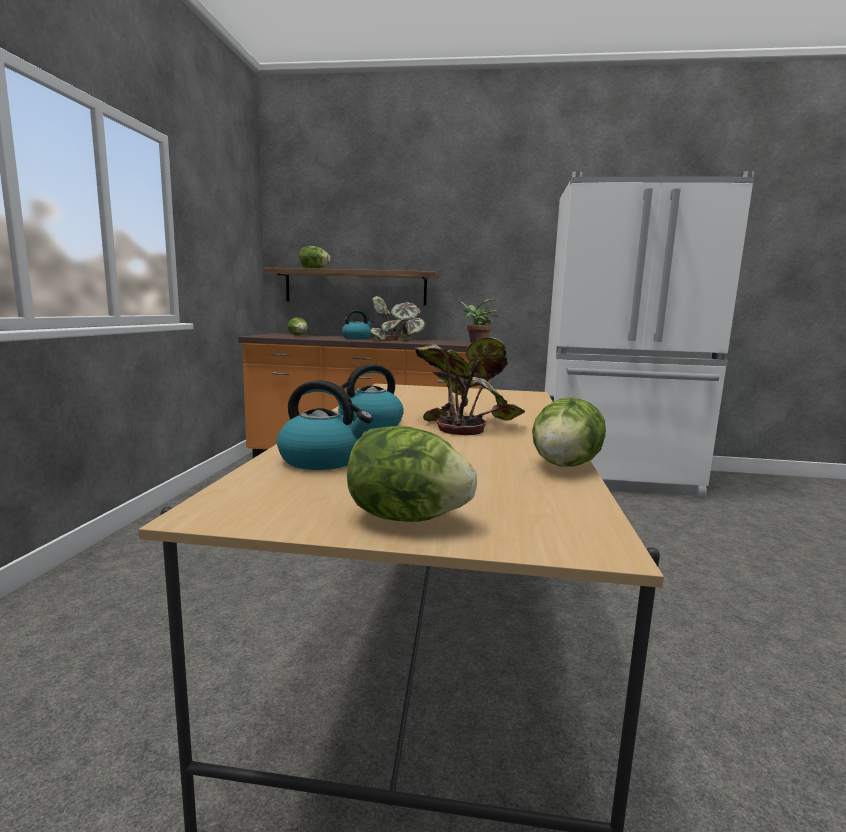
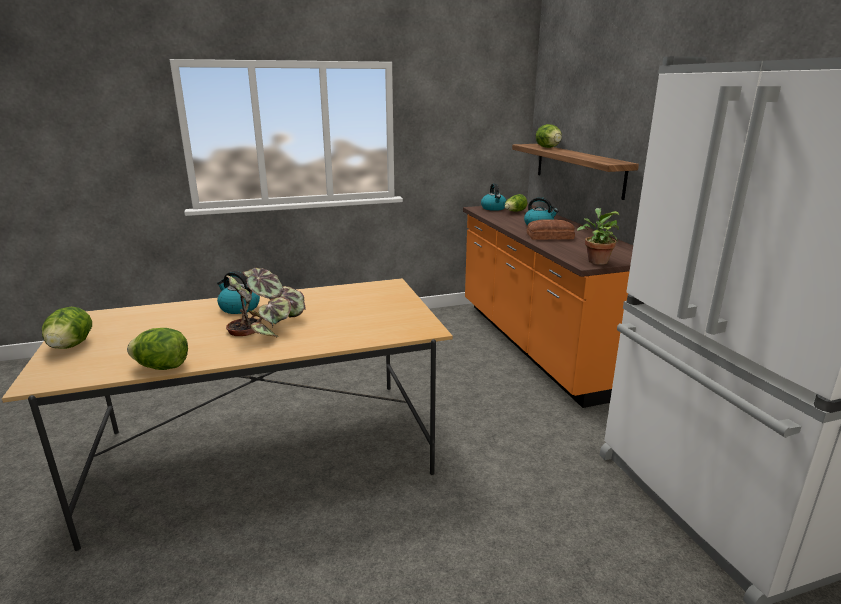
camera: 65 degrees right, 10 degrees up
kettle [277,380,373,470] -> kettle moved to [481,184,507,211]
potted plant [370,296,426,340] -> bread [527,219,575,240]

